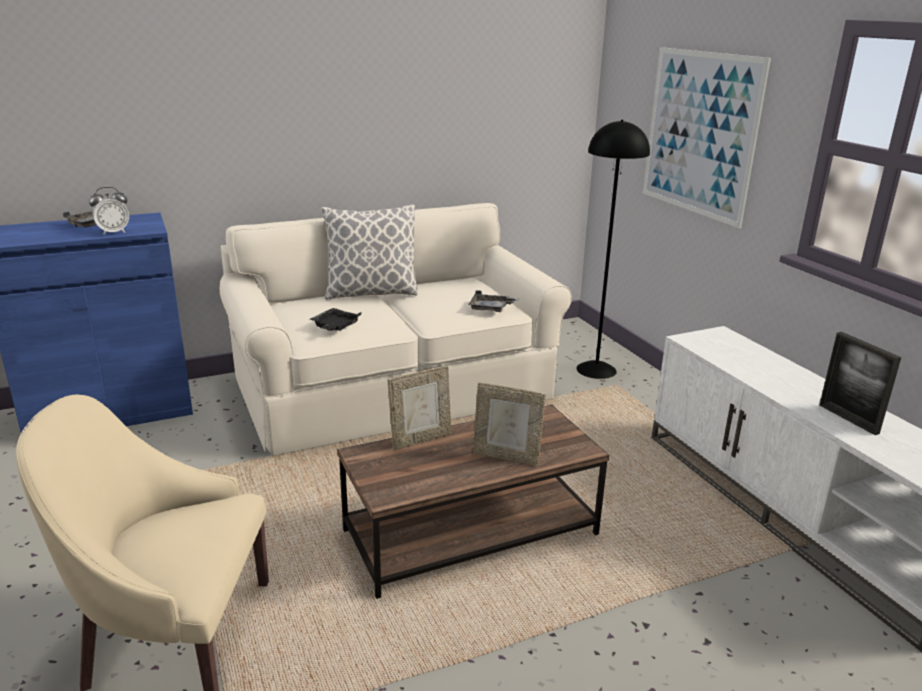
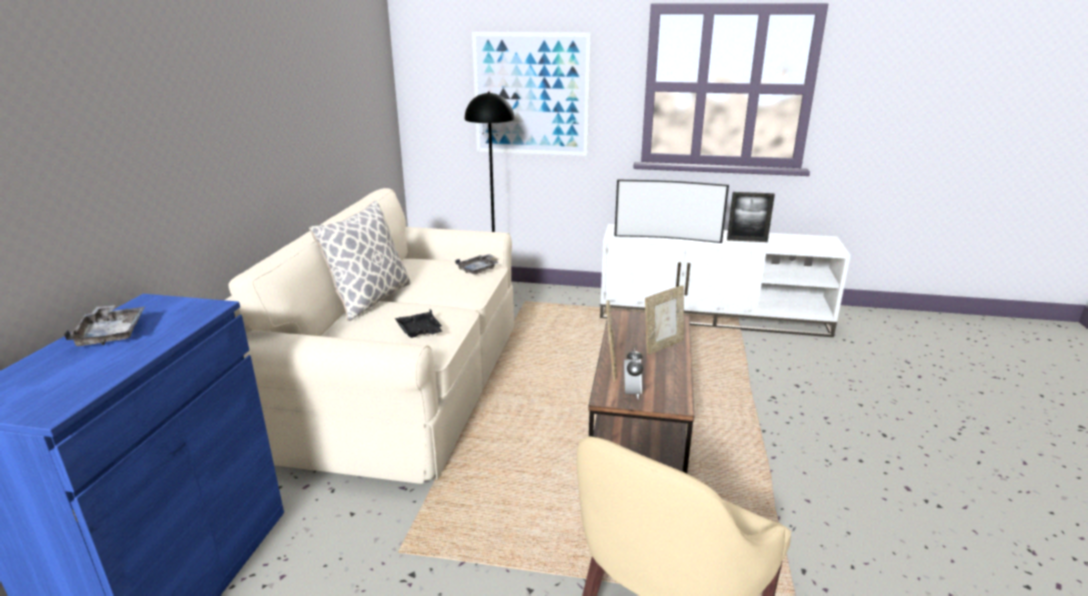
camera: 55 degrees left, 0 degrees up
alarm clock [89,187,129,235] -> alarm clock moved to [624,348,643,399]
none -> television [614,180,729,243]

